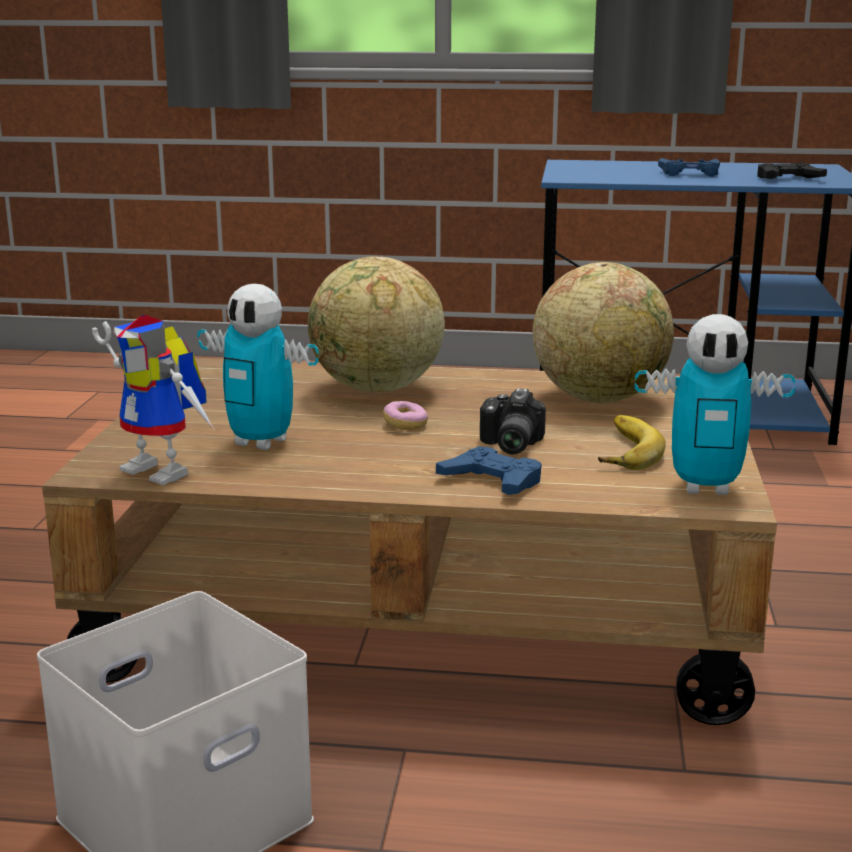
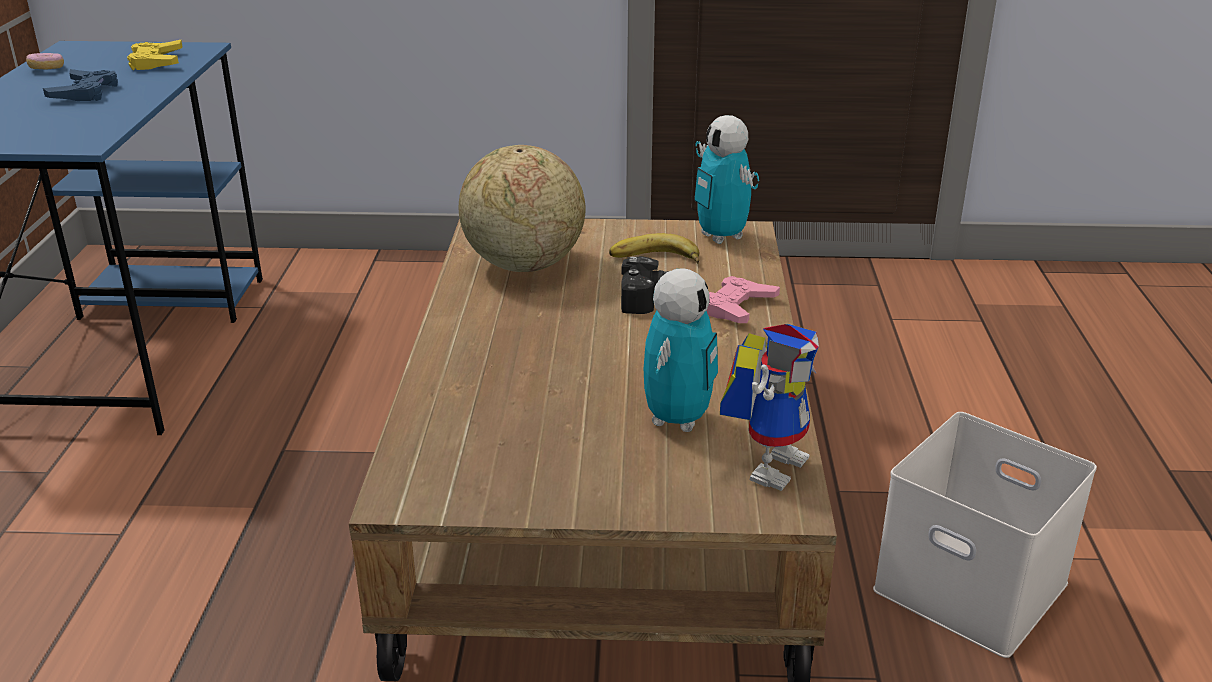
camera: 95 degrees left, 10 degrees up
globe [308,257,445,392] -> none
donut [383,401,428,430] -> donut moved to [26,53,64,70]
blue game controller [436,446,541,495] -> pink game controller [706,276,780,323]
toy robot [635,314,795,495] -> toy robot turned 150 degrees clockwise [694,115,759,244]
black game controller [757,163,827,179] -> yellow game controller [127,40,183,70]

